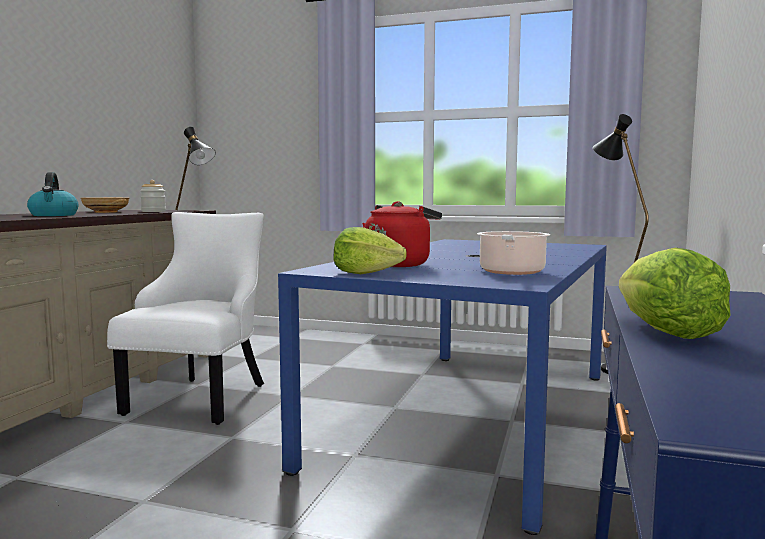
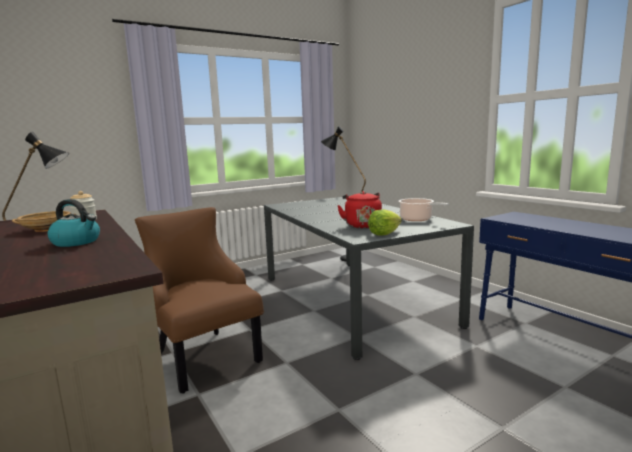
camera: 50 degrees left, 5 degrees up
white chair [107,212,264,425] -> brown chair [135,207,264,394]
blue dining table [278,239,607,535] -> grey dining table [264,197,474,360]
lettuce [619,248,731,339] -> none

